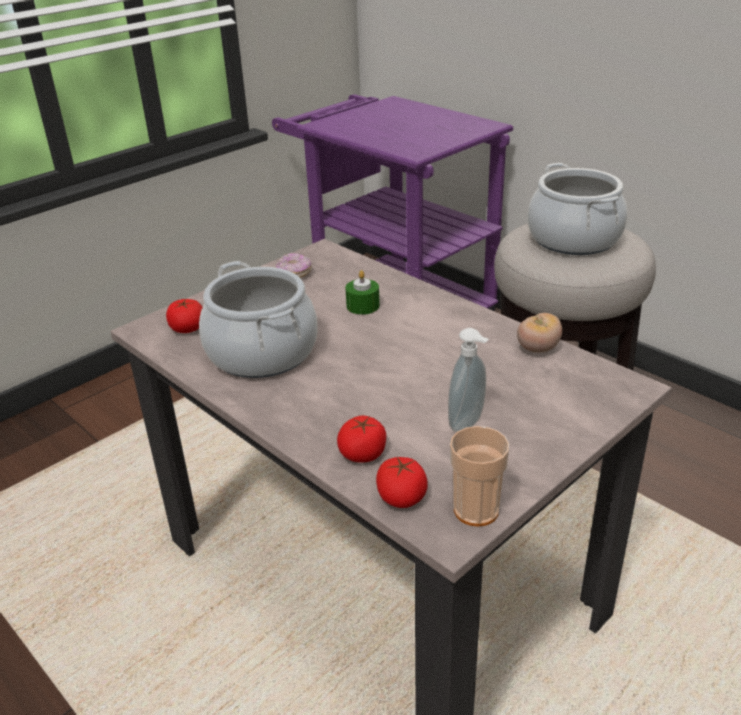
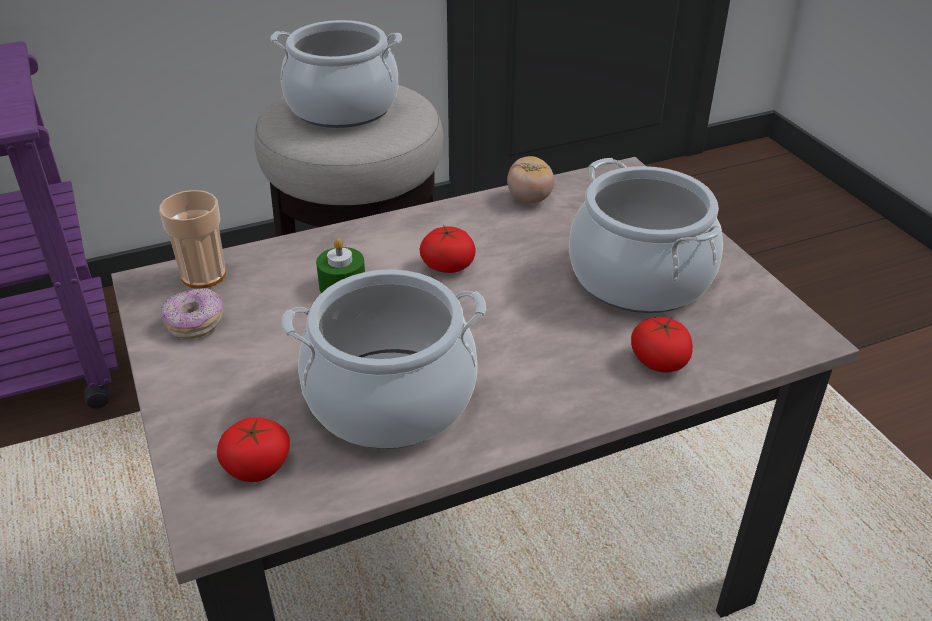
camera: 70 degrees left, 5 degrees up
tomato [376,457,427,508] -> tomato moved to [420,226,476,273]
soap dispenser [448,328,489,432] -> cooking pot [569,158,723,313]
cup [450,426,510,527] -> cup moved to [159,190,226,289]

